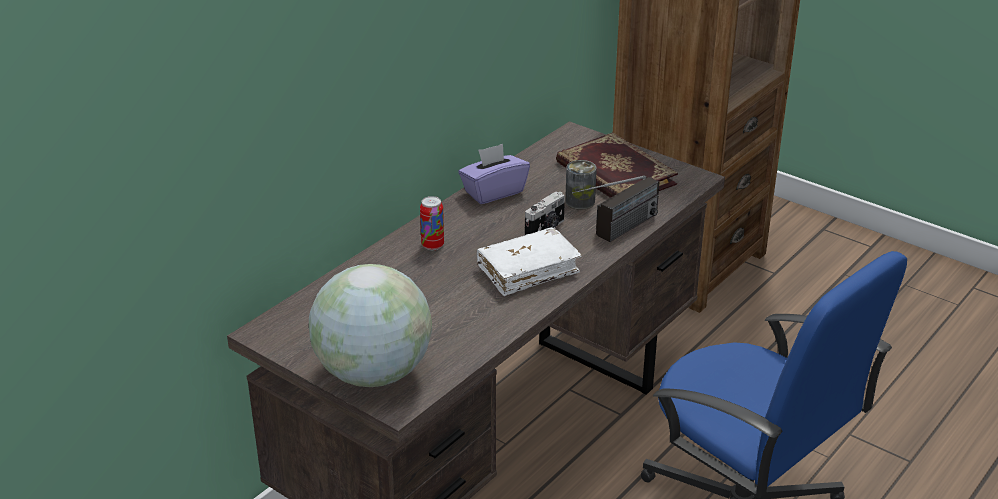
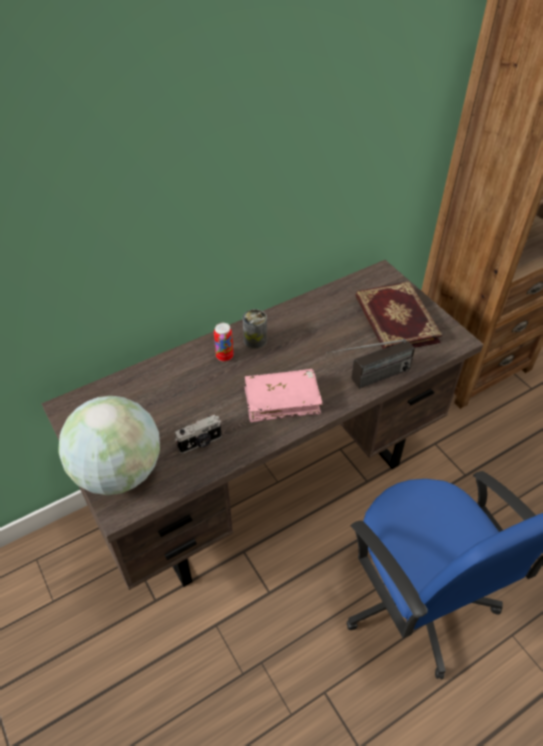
camera: 20 degrees right, 15 degrees up
purple tissue box [458,144,530,204] -> none
white book [477,227,582,296] -> pink book [245,369,323,422]
camera [525,192,565,235] -> camera moved to [175,415,222,454]
can [565,160,597,210] -> can moved to [243,309,267,349]

